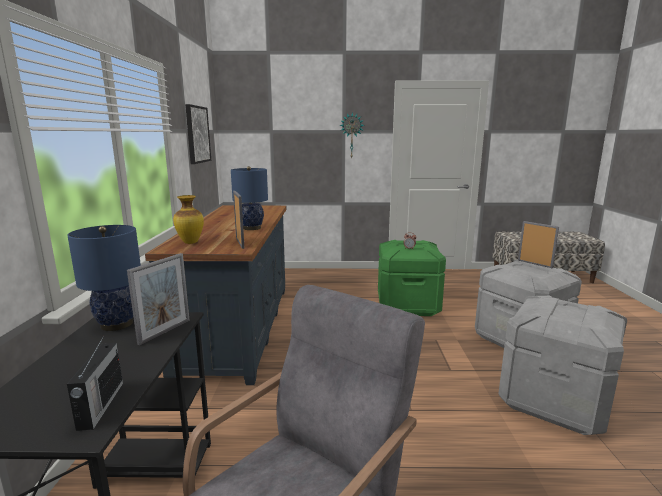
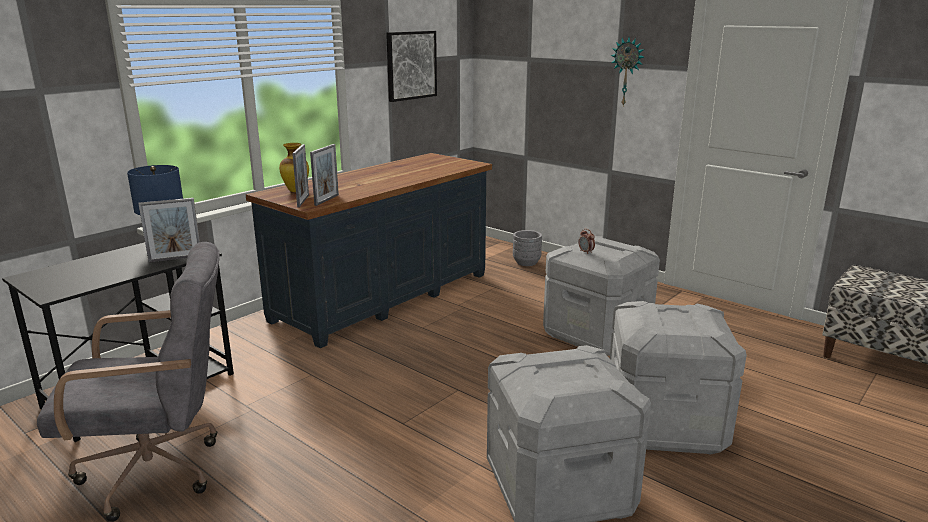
camera: 40 degrees right, 5 degrees up
radio [67,336,123,431] -> none
blue table lamp [231,166,268,230] -> none
green storage box [378,240,446,316] -> grey storage box [543,236,660,356]
picture frame [518,221,559,268] -> picture frame moved to [292,144,309,207]
none -> grey planter [513,230,542,266]

